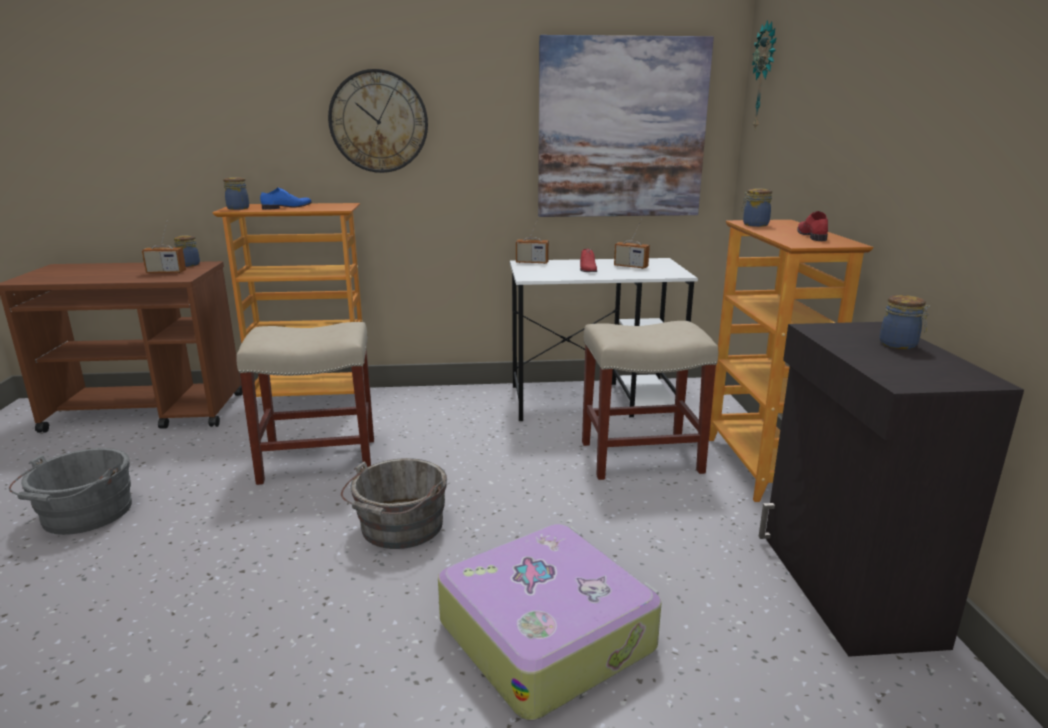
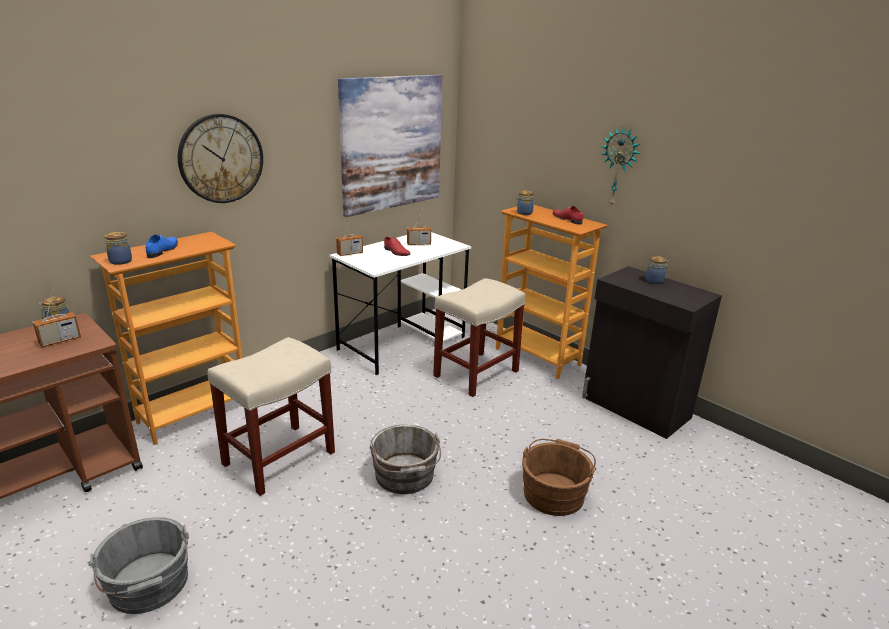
camera: 40 degrees left, 5 degrees up
suitcase [438,524,662,721] -> brown bucket [522,439,596,516]
wall clock [752,20,777,129] -> wall clock moved to [601,127,640,207]

